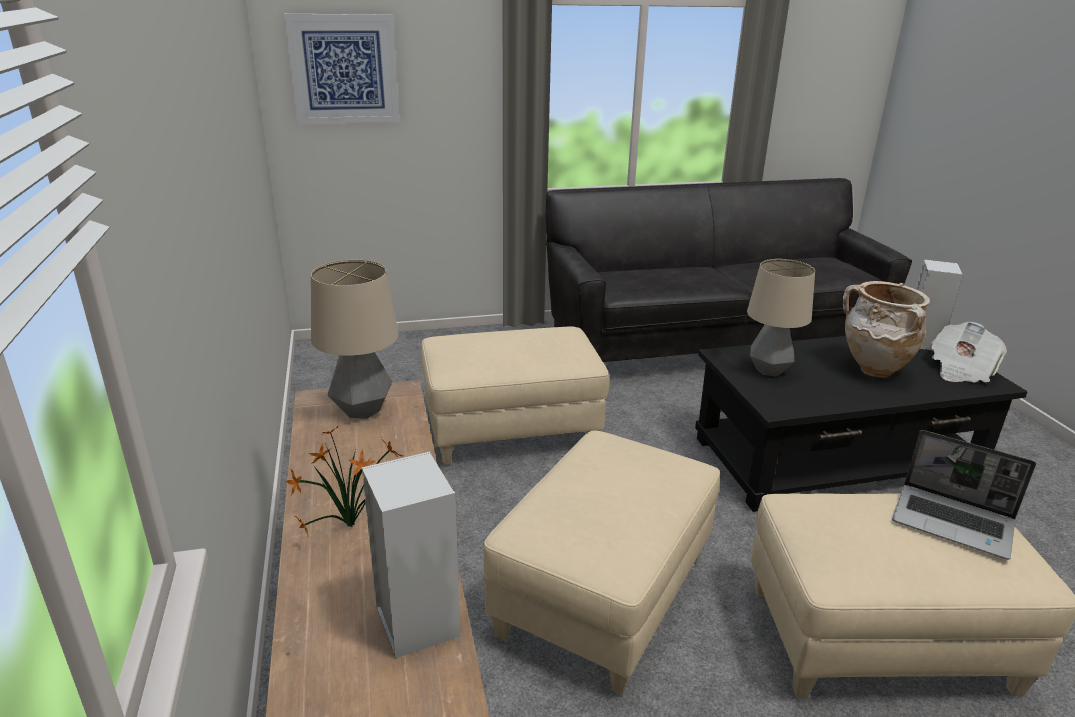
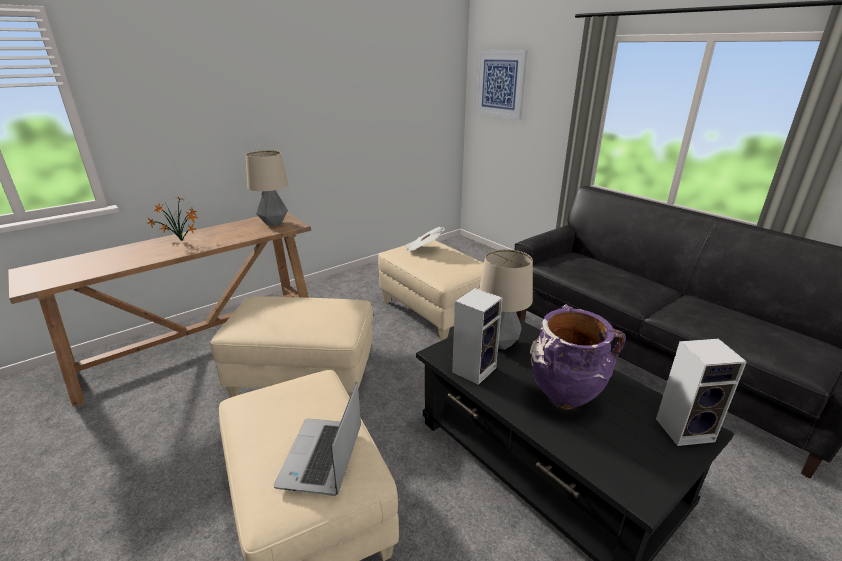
camera: 65 degrees right, 0 degrees up
speaker [362,451,461,659] -> speaker moved to [452,288,503,385]
beige vase [843,281,930,378] -> purple vase [530,304,626,409]
newspaper [931,322,1007,383] -> newspaper moved to [405,227,445,252]

